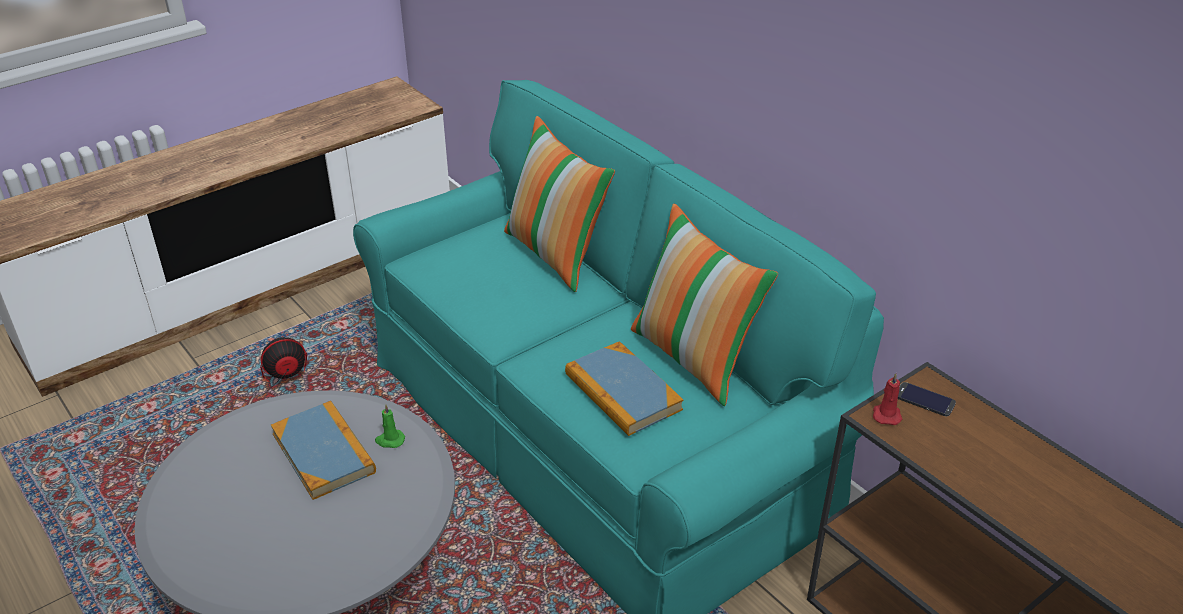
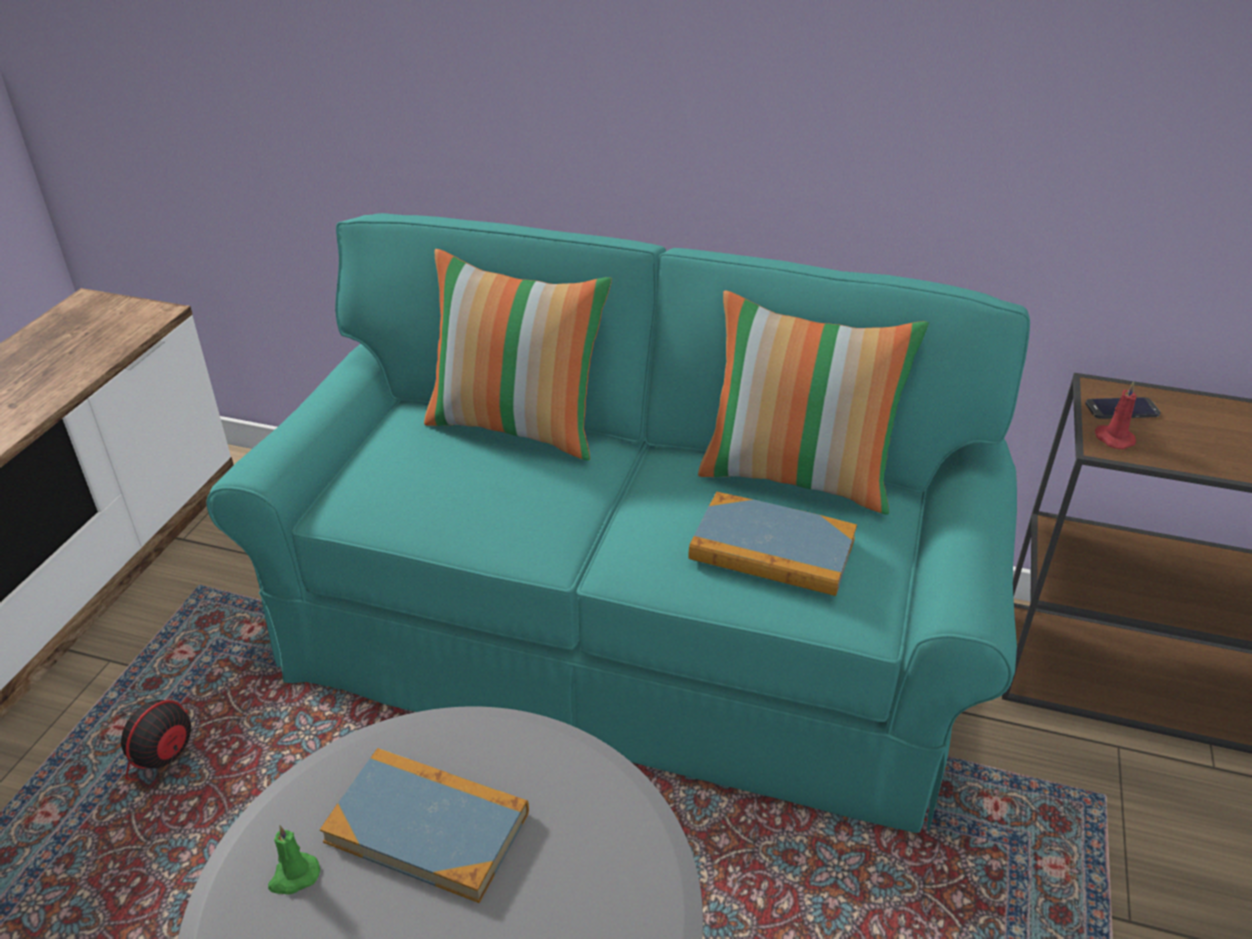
camera: 35 degrees left, 0 degrees up
green candle [375,404,405,448] -> green candle moved to [268,825,320,895]

